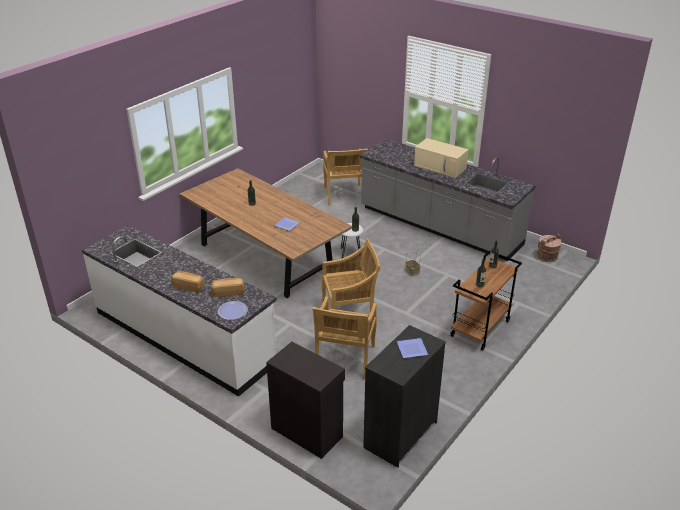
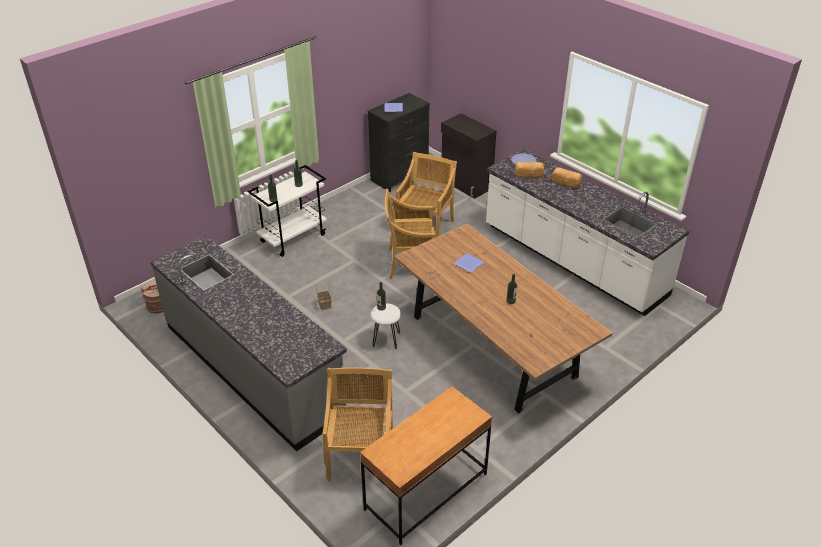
camera: 170 degrees left, 5 degrees up
beige microwave [414,138,468,178] -> none
brown cart [450,251,522,351] -> white cart [248,165,327,257]
none -> brown desk [360,386,492,545]

